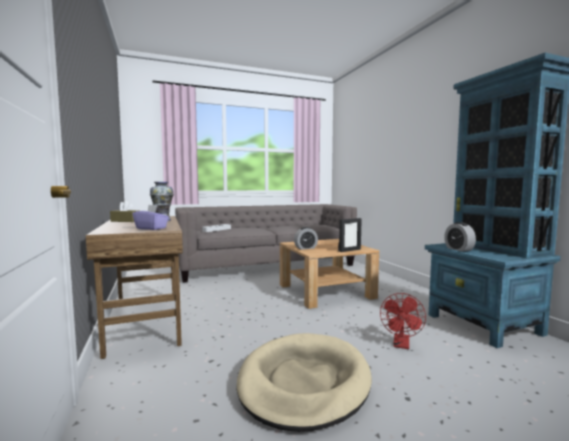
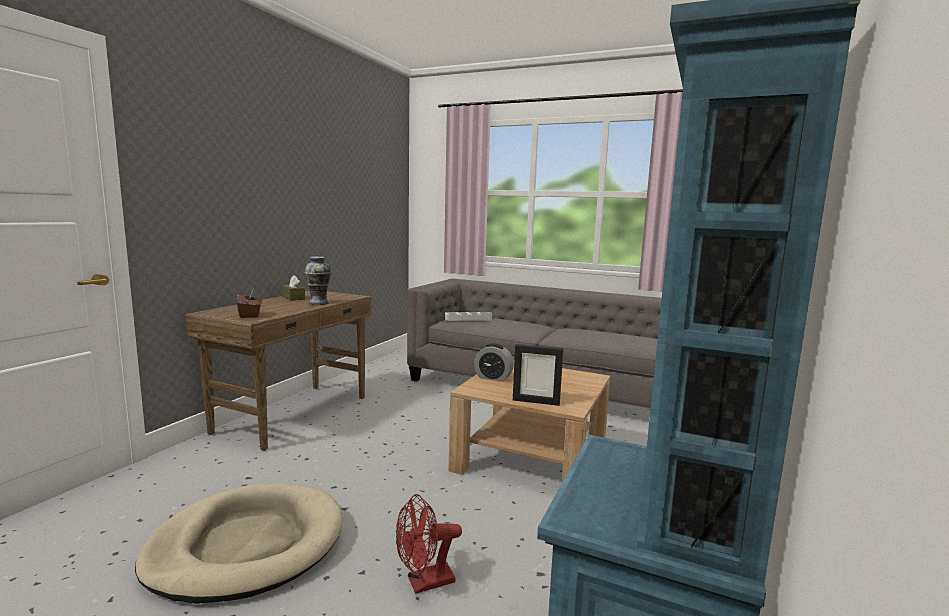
camera: 45 degrees right, 5 degrees up
purple tissue box [133,205,169,230] -> brown tissue box [237,290,262,318]
alarm clock [444,222,476,252] -> none

